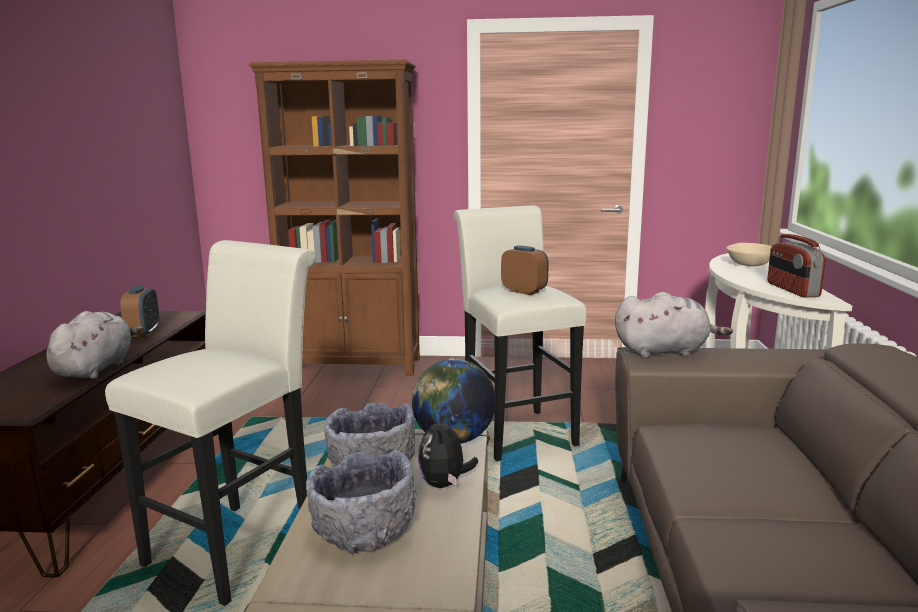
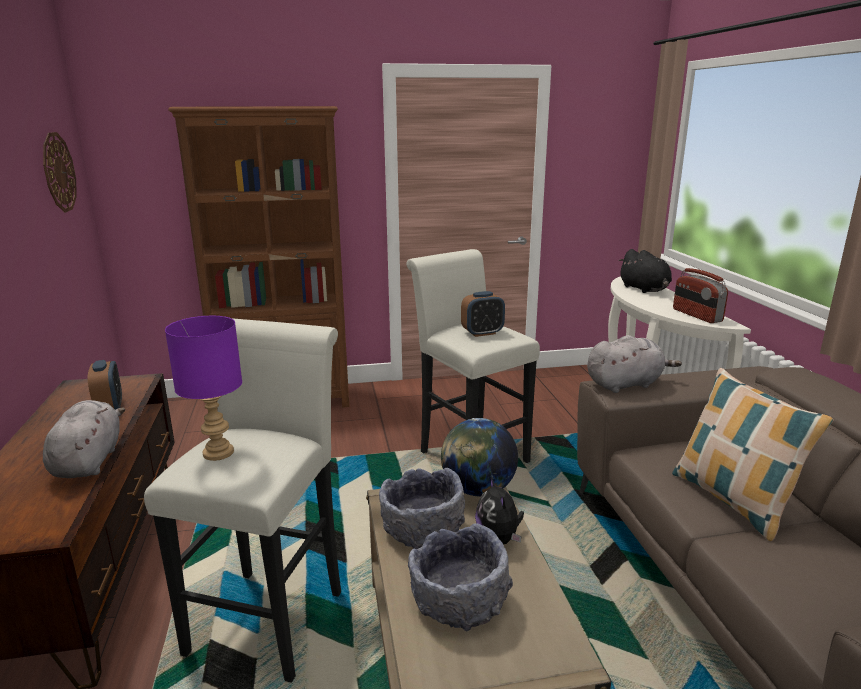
camera: 15 degrees left, 5 degrees up
alarm clock [501,245,549,295] -> alarm clock turned 135 degrees clockwise [461,291,505,337]
beige bowl [727,243,772,267] -> black plush toy [618,249,672,293]
none -> wall clock [43,132,76,212]
none -> purple table lamp [165,316,242,461]
none -> pillow [672,368,834,541]

